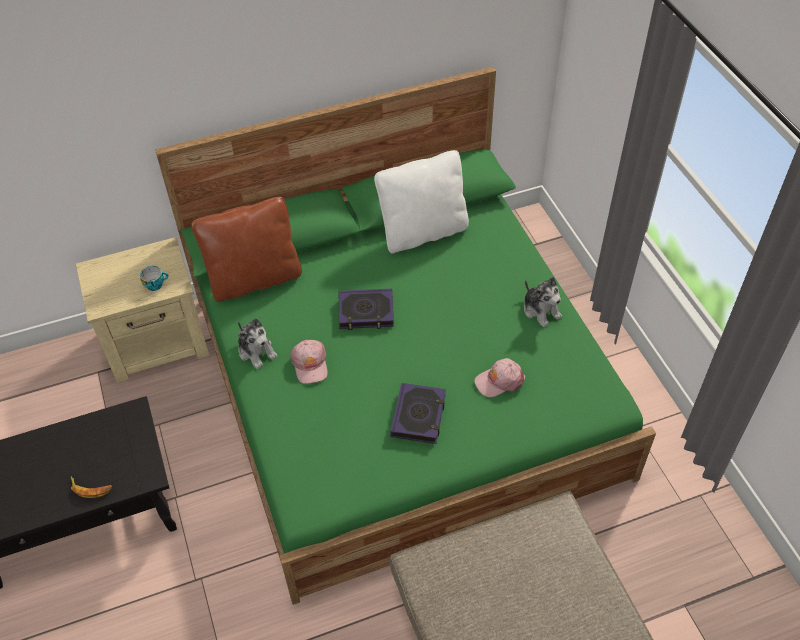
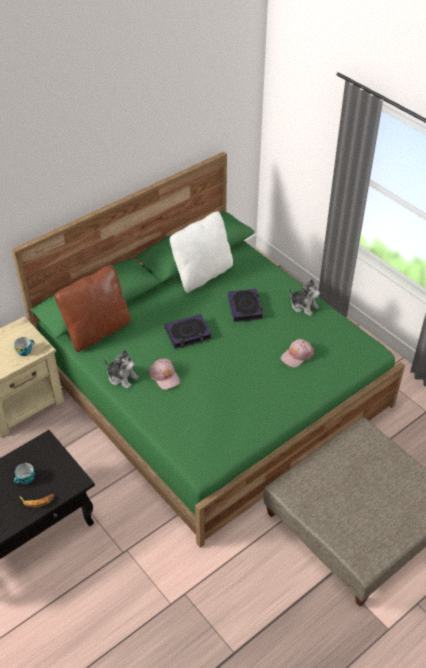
camera: 20 degrees left, 5 degrees down
book [390,383,446,444] -> book moved to [228,289,263,322]
none -> cup [14,463,35,484]

